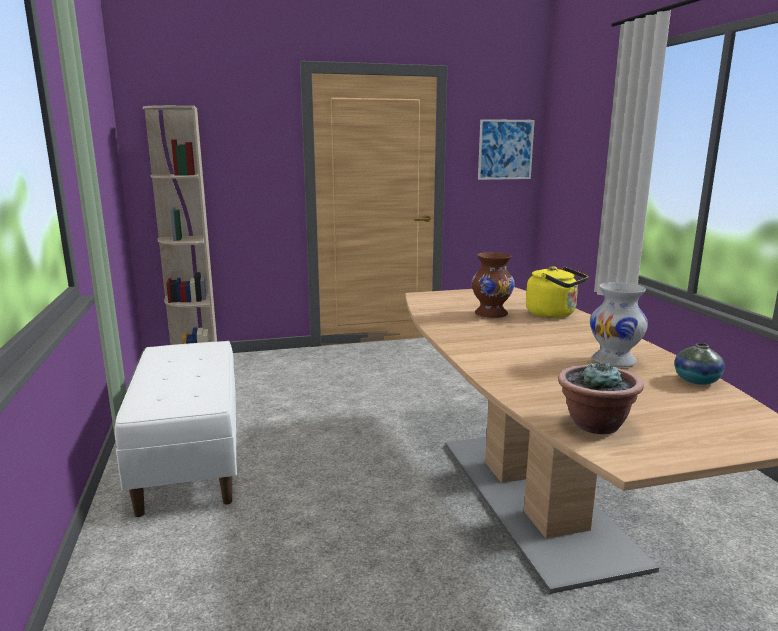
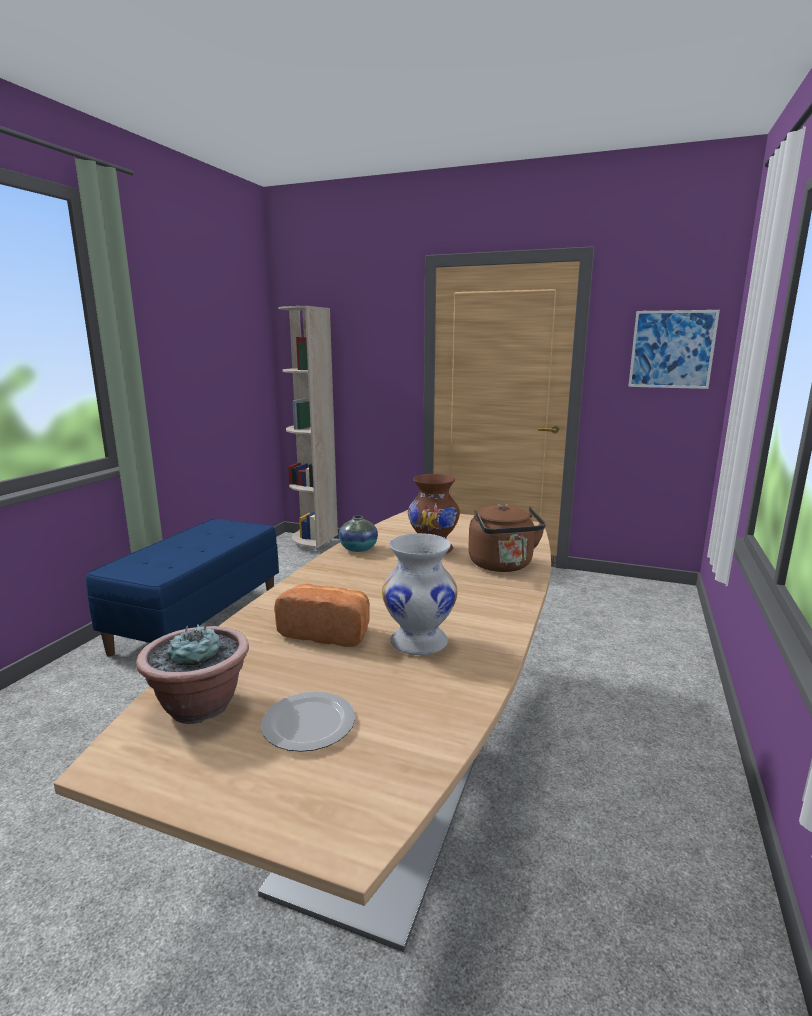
camera: 35 degrees right, 0 degrees up
white bench [115,341,237,517] -> blue bench [86,519,279,657]
yellow kettle [526,266,588,318] -> brown kettle [468,503,546,572]
vase [675,343,725,385] -> vase moved to [339,516,378,552]
none -> plate [261,691,355,752]
none -> bread [274,584,370,647]

